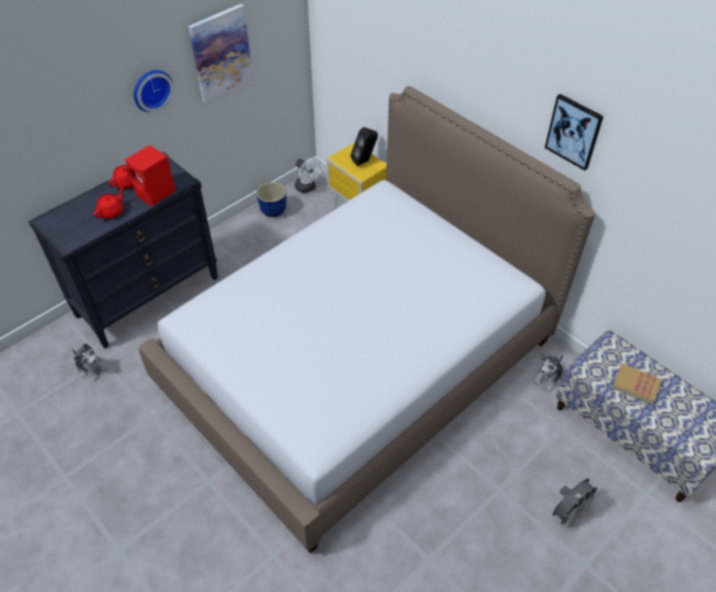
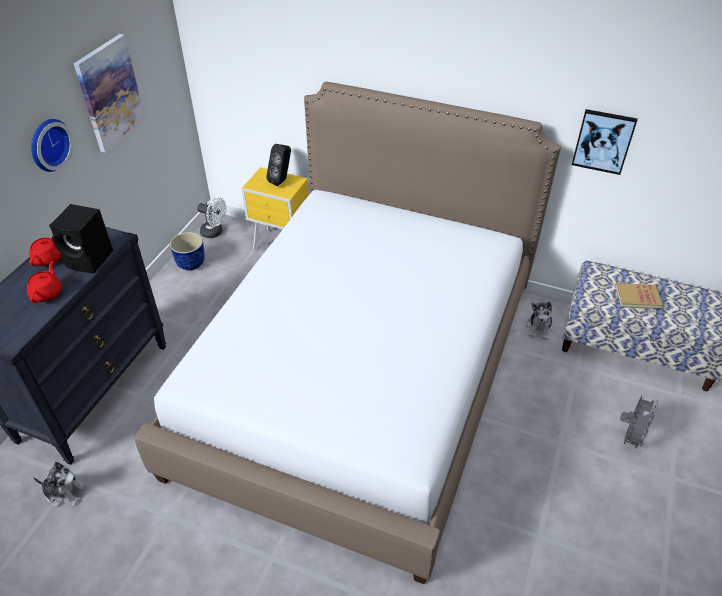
camera: 25 degrees left, 5 degrees down
red speaker [125,145,176,206] -> black speaker [49,204,113,273]
picture [545,94,603,171] -> picture moved to [572,109,638,175]

